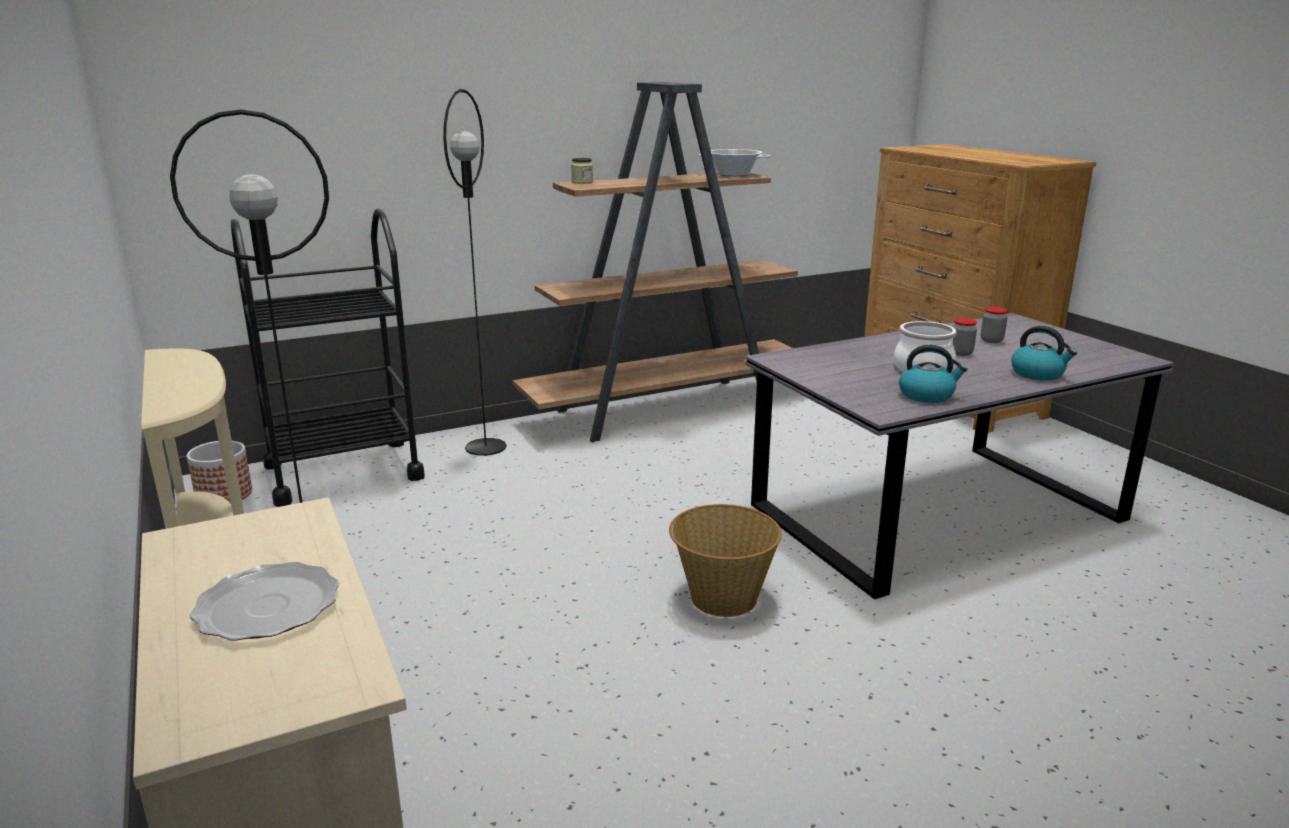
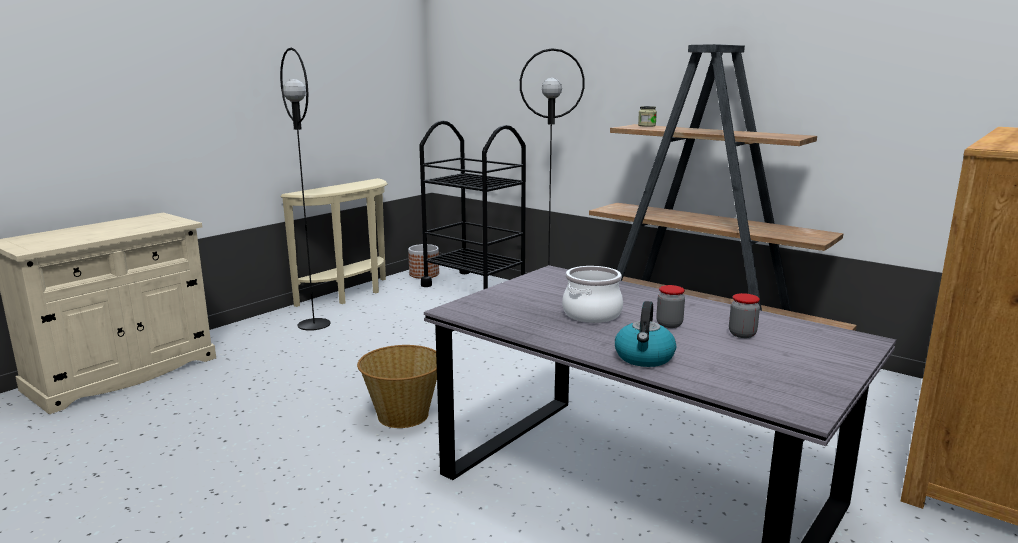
camera: 65 degrees right, 5 degrees down
plate [190,562,339,641] -> none
cooking pot [698,149,771,177] -> none
kettle [899,345,967,403] -> none

